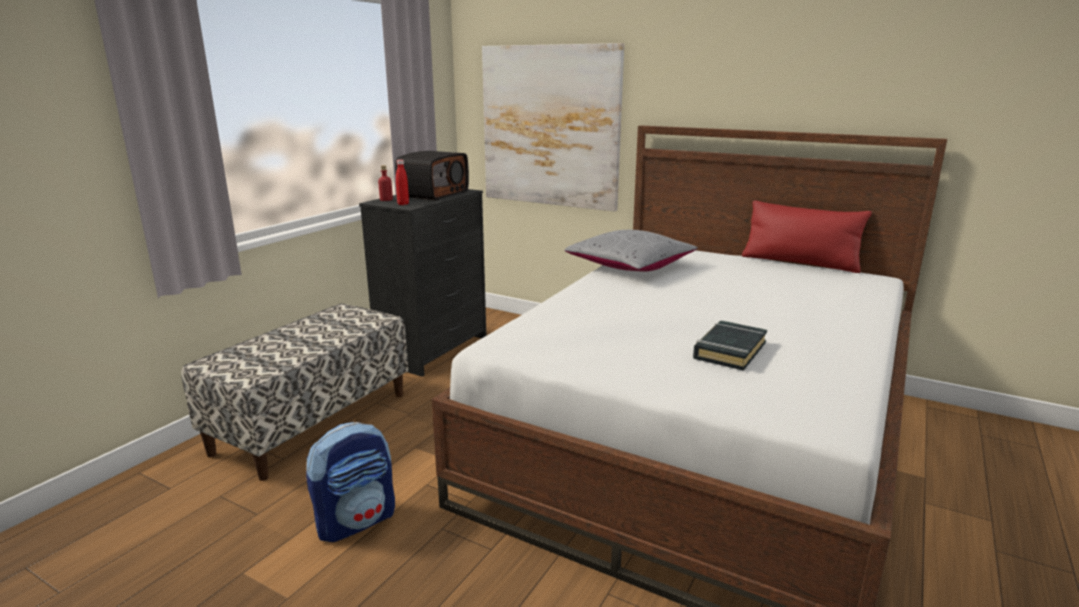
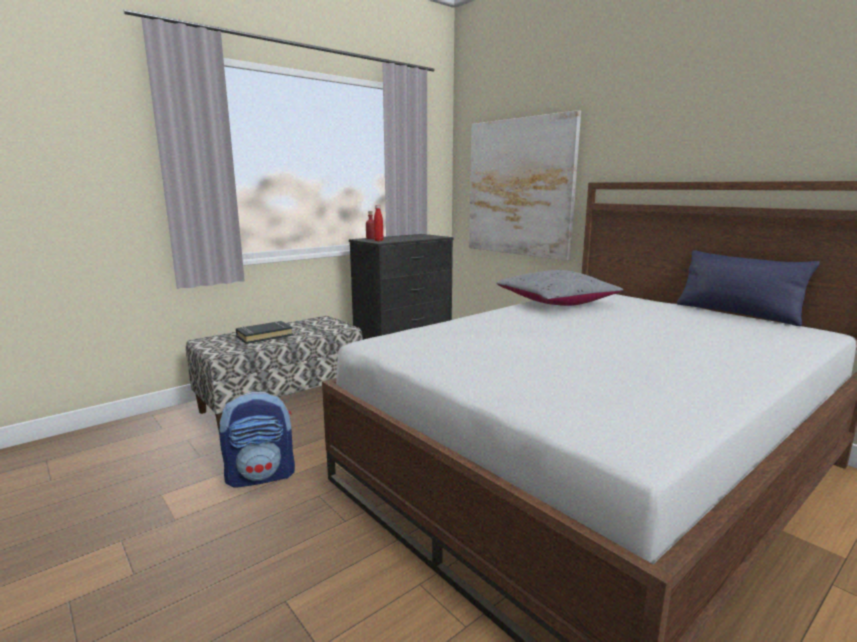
camera: 20 degrees right, 5 degrees down
radio [395,151,469,201] -> none
black book [693,320,767,371] -> black book moved to [236,321,293,344]
red pillow [742,200,872,273] -> blue pillow [677,250,820,326]

